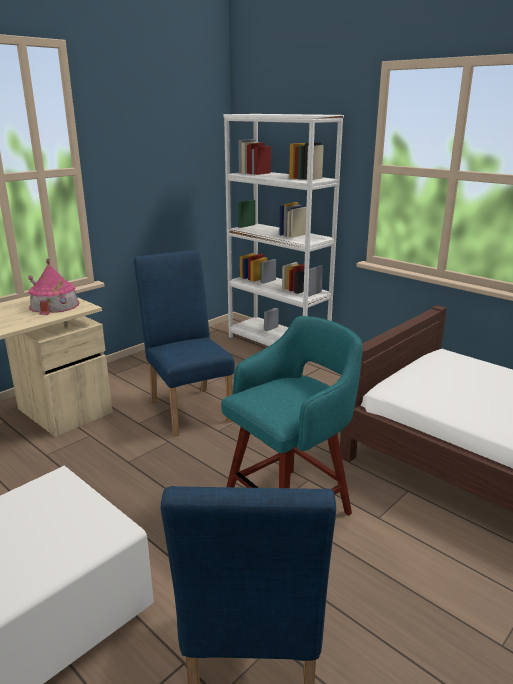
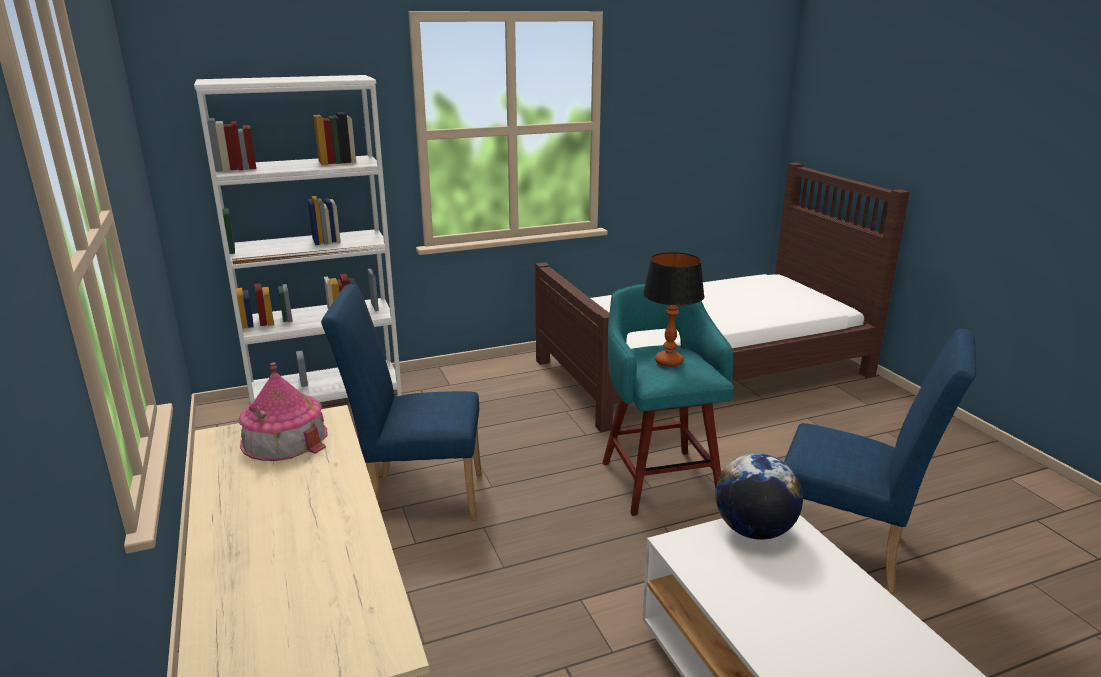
camera: 65 degrees left, 0 degrees up
none -> table lamp [643,252,704,367]
none -> globe [716,453,803,540]

